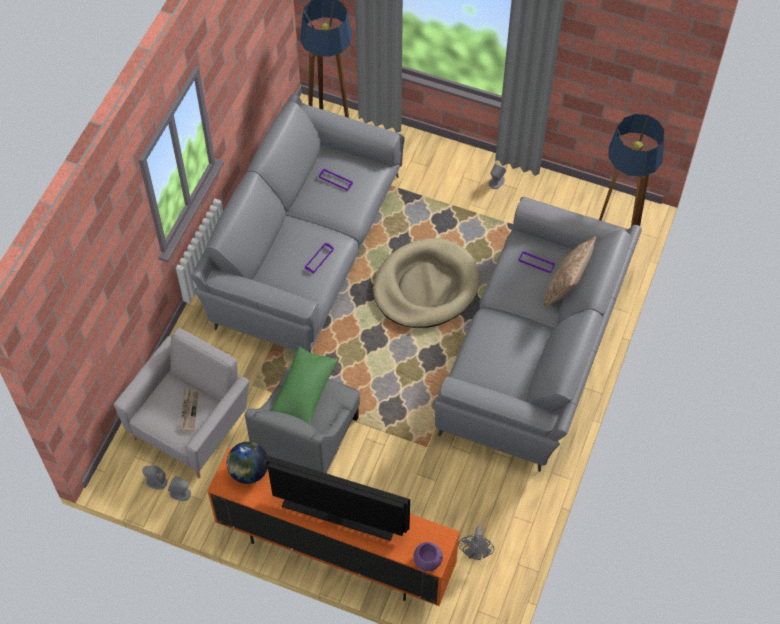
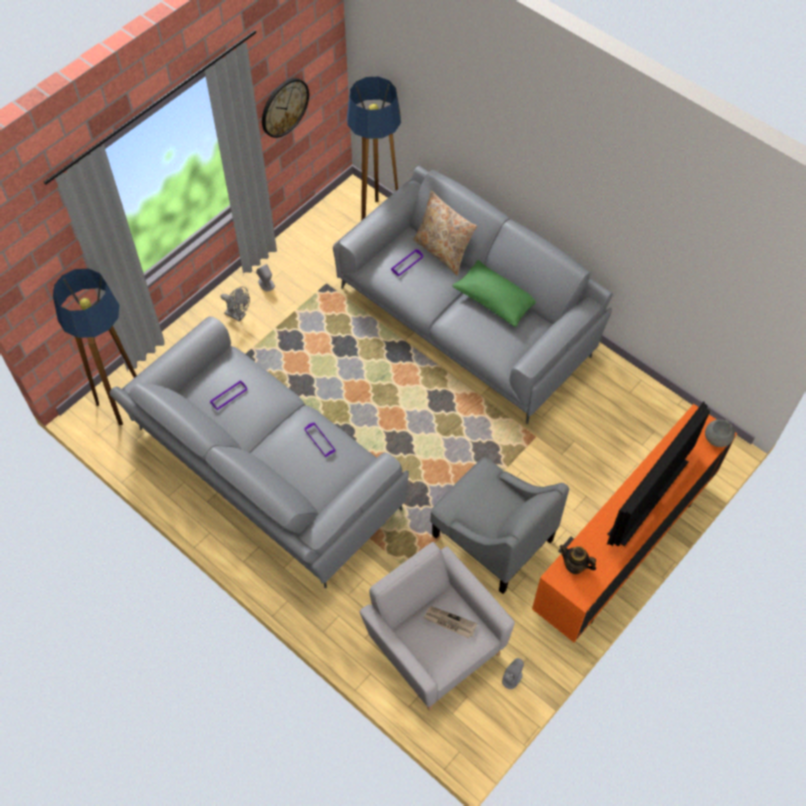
camera: 70 degrees left, 0 degrees up
grey speaker [142,465,167,489] -> none
globe [227,442,268,484] -> teapot [560,545,596,574]
green pillow [270,347,339,425] -> green pillow moved to [452,260,536,328]
beige dog bed [373,238,480,328] -> none
purple bowl [413,542,443,571] -> grey bowl [705,419,735,447]
grey fan [458,526,494,560] -> grey fan moved to [220,287,250,322]
none -> wall clock [262,78,309,138]

